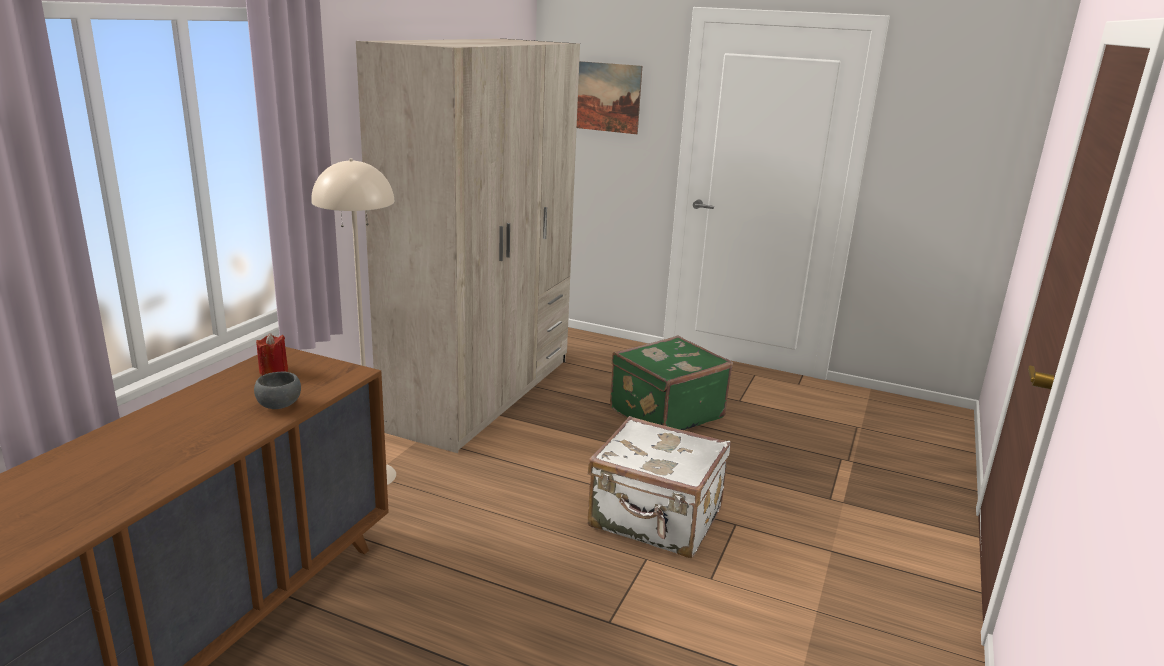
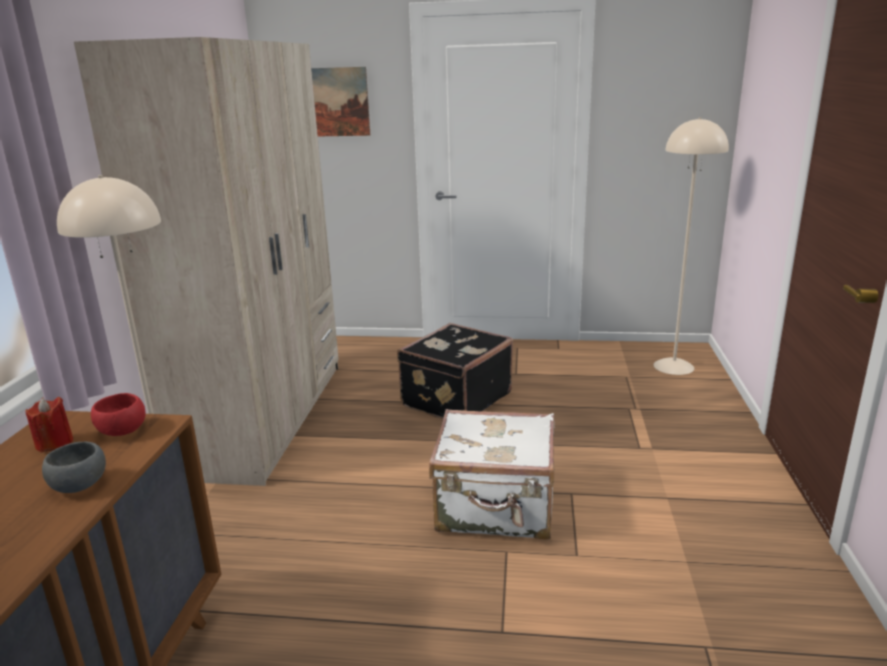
camera: 15 degrees left, 0 degrees up
green suitcase [610,336,733,430] -> black suitcase [397,323,513,419]
none -> red bowl [91,393,146,436]
none -> beige floor lamp [654,117,729,375]

